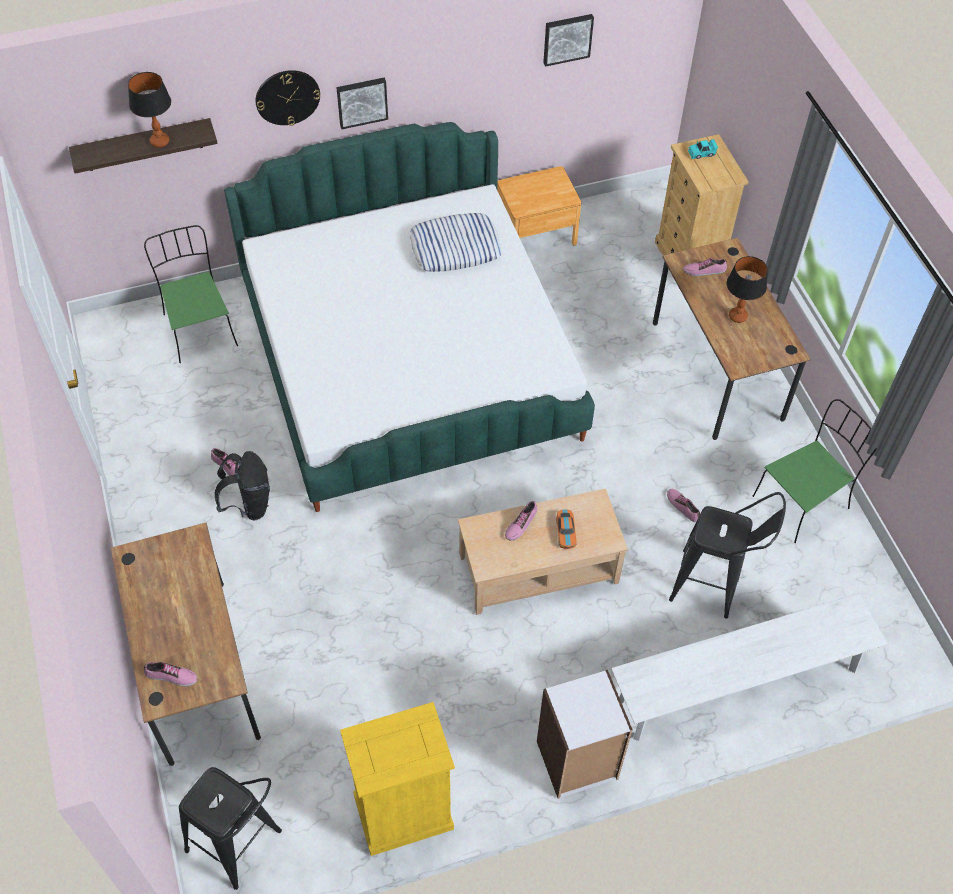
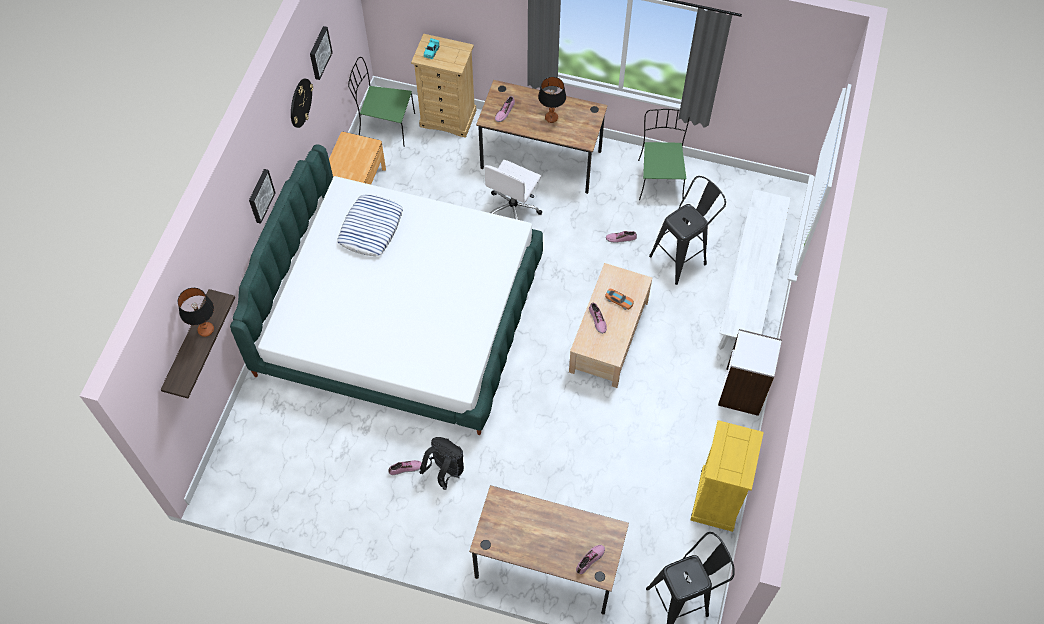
camera: 55 degrees left, 5 degrees up
green chair [144,225,238,363] -> green chair moved to [348,57,415,147]
wall clock [256,70,320,126] -> wall clock moved to [291,78,313,128]
none -> white office chair [484,160,542,220]

